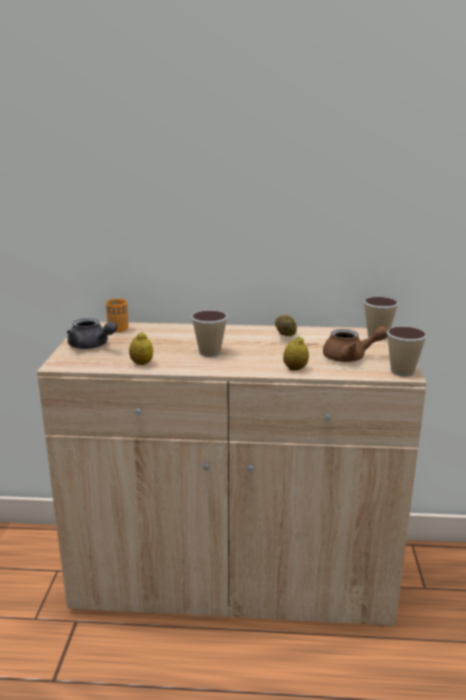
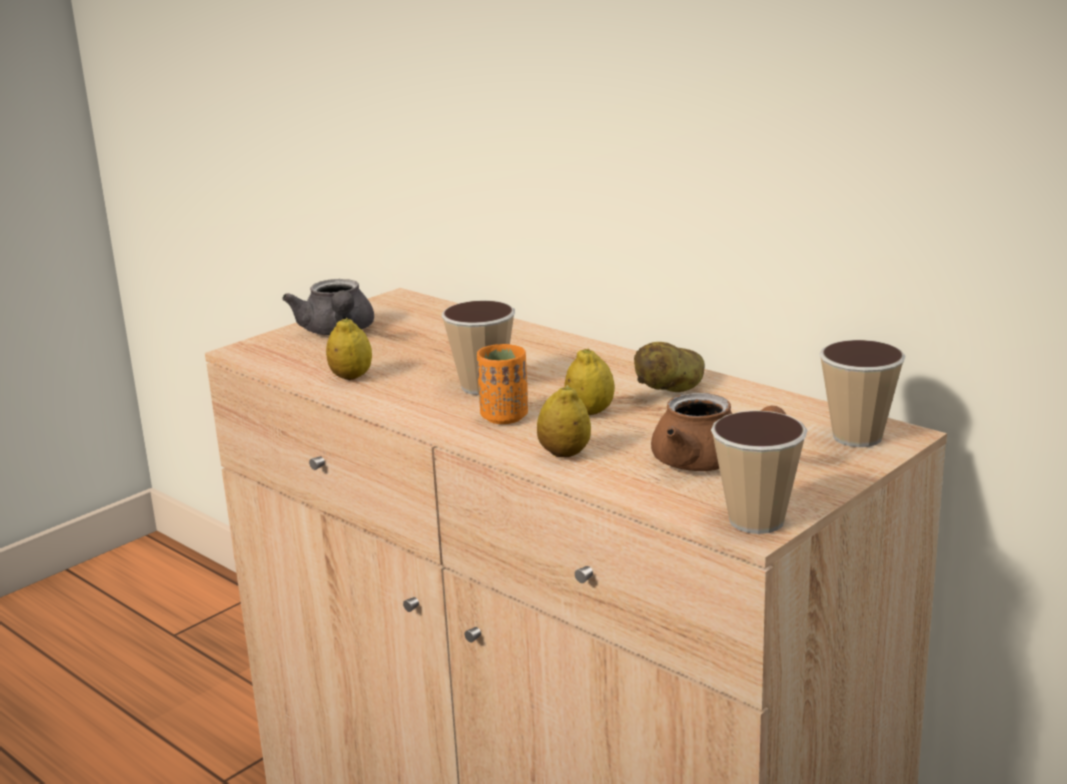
camera: 40 degrees right, 0 degrees up
orange cup [106,299,129,332] -> orange cup moved to [477,344,528,424]
none -> lemon [564,348,615,415]

